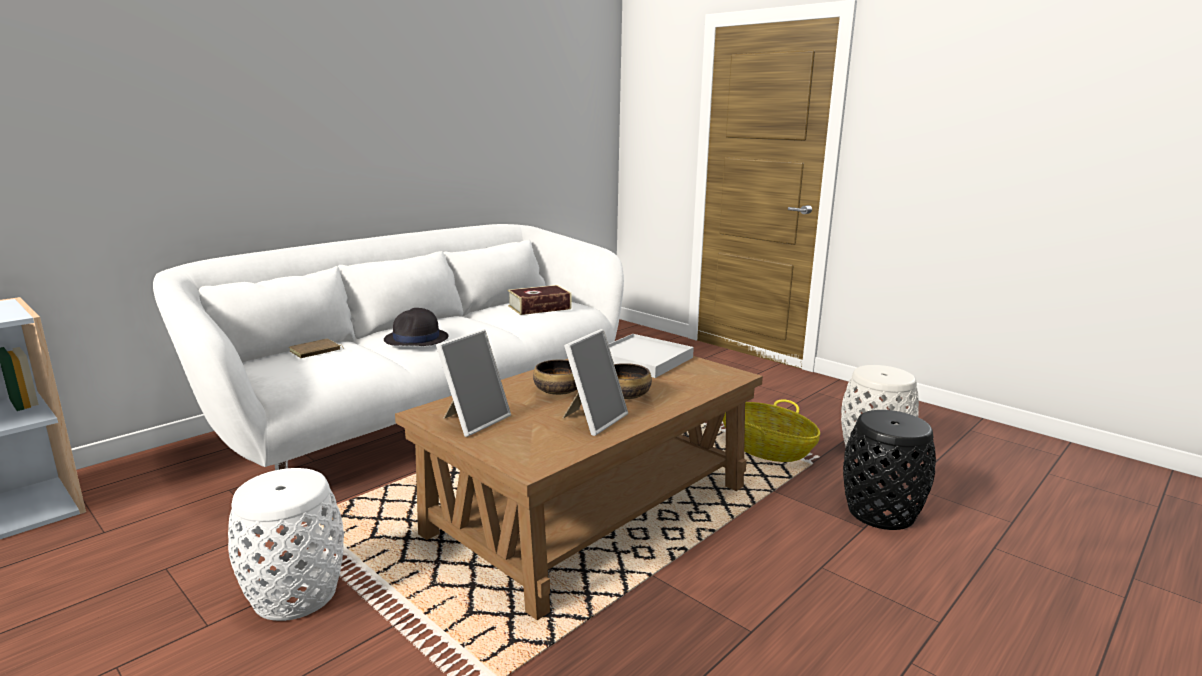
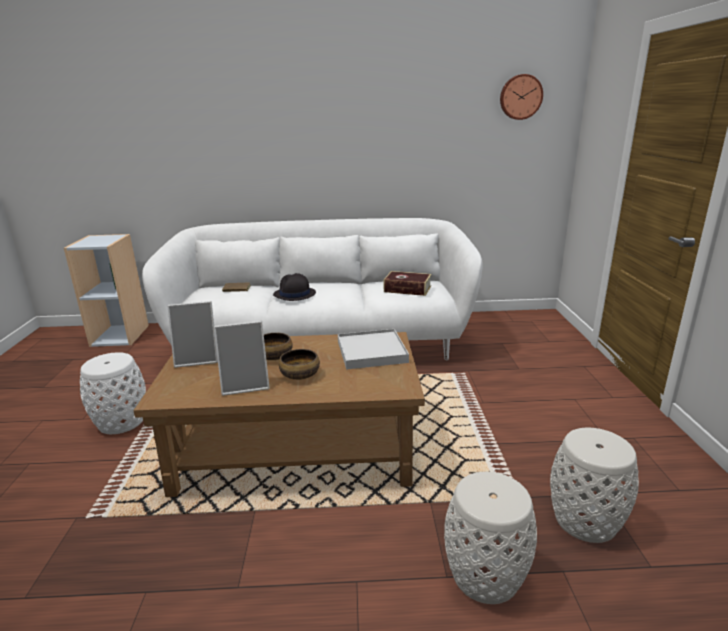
camera: 45 degrees right, 5 degrees up
basket [722,399,820,462] -> none
black stool [843,410,936,530] -> white stool [444,472,537,604]
none -> wall clock [500,74,543,120]

